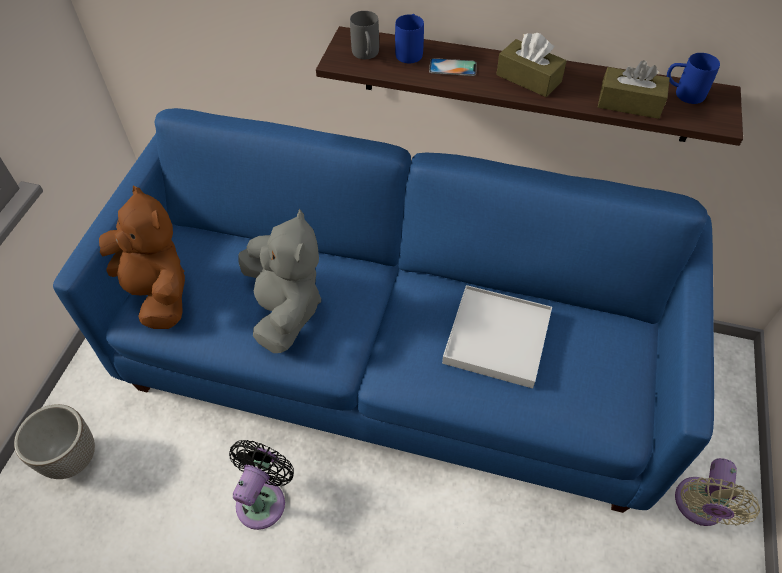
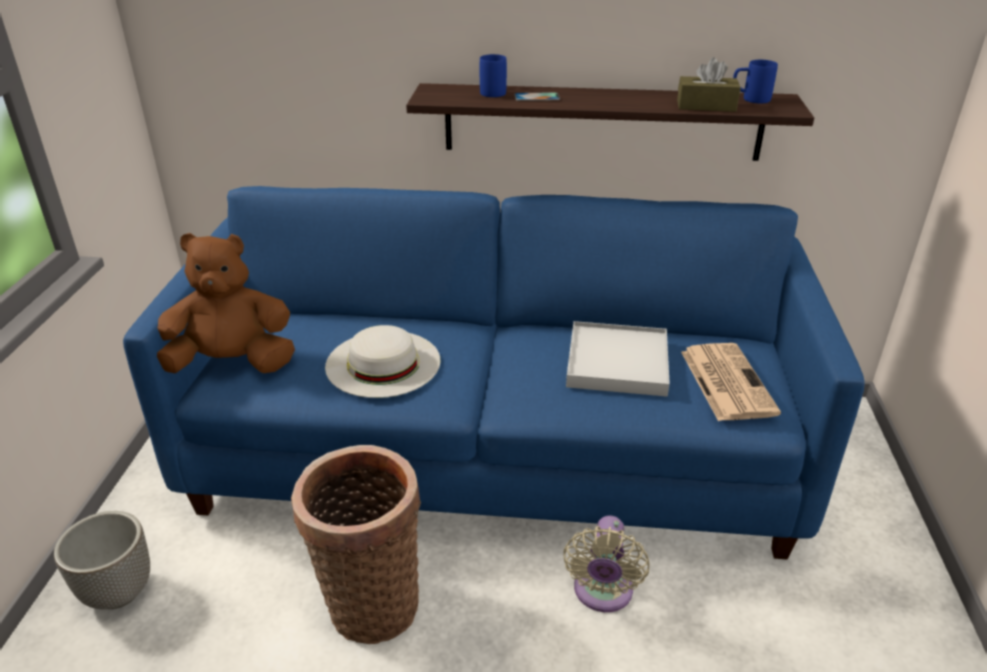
camera: 10 degrees left, 20 degrees down
brown plush toy [99,186,185,329] -> brown plush toy turned 45 degrees counterclockwise [157,233,295,373]
black fan [229,440,294,530] -> basket [291,445,421,644]
grey plush toy [238,209,321,353] -> white hat [325,325,441,398]
grey mug [350,11,379,59] -> none
brown tissue box [496,33,567,97] -> none
beige fan [675,458,760,526] -> beige fan moved to [563,516,649,612]
none -> newspaper [681,343,781,421]

